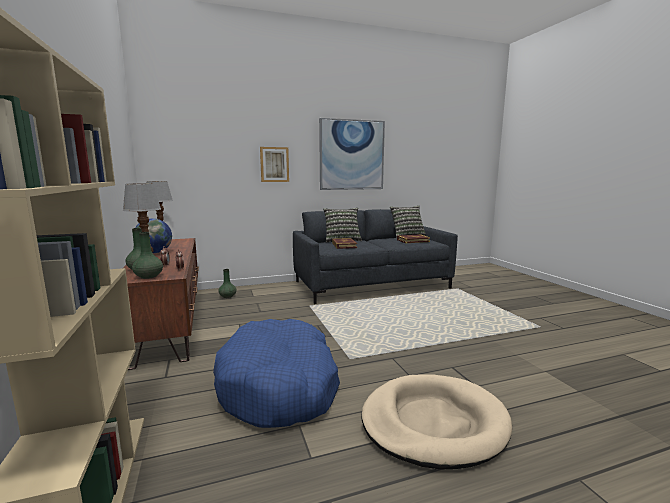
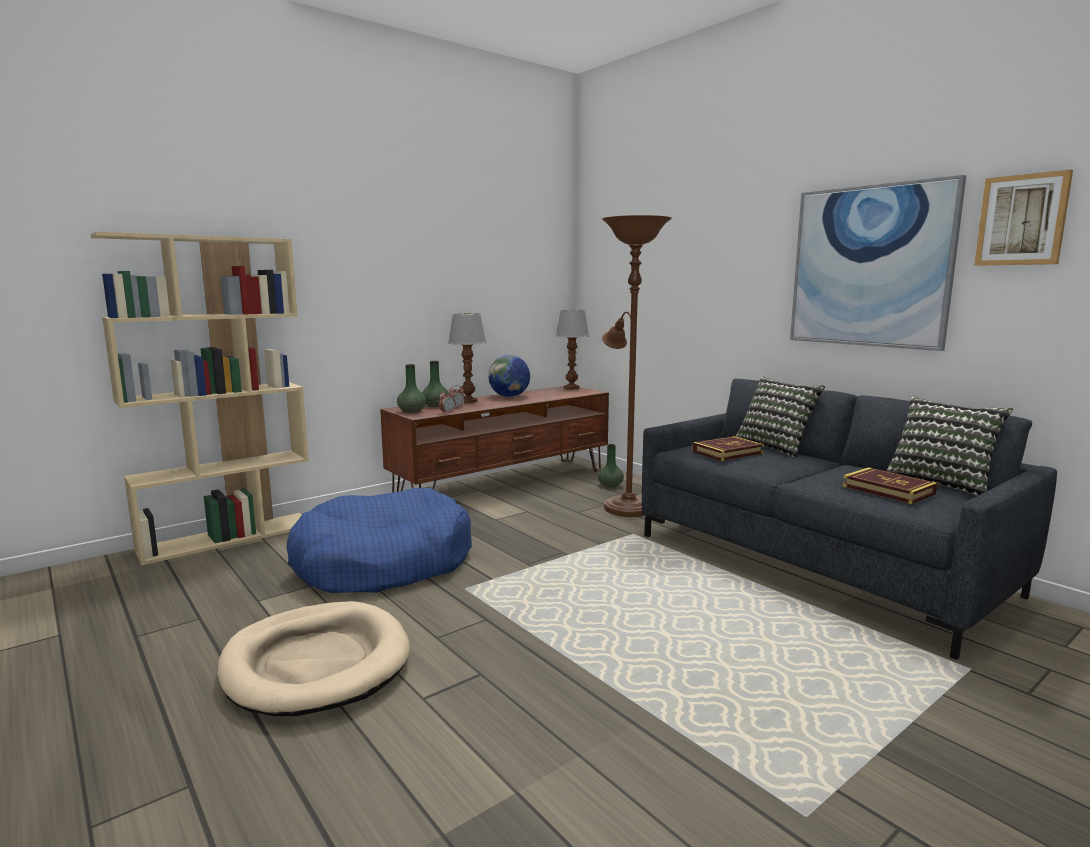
camera: 70 degrees right, 0 degrees up
picture [260,147,289,182] -> picture moved to [974,169,1073,266]
none -> brown floor lamp [602,215,672,517]

